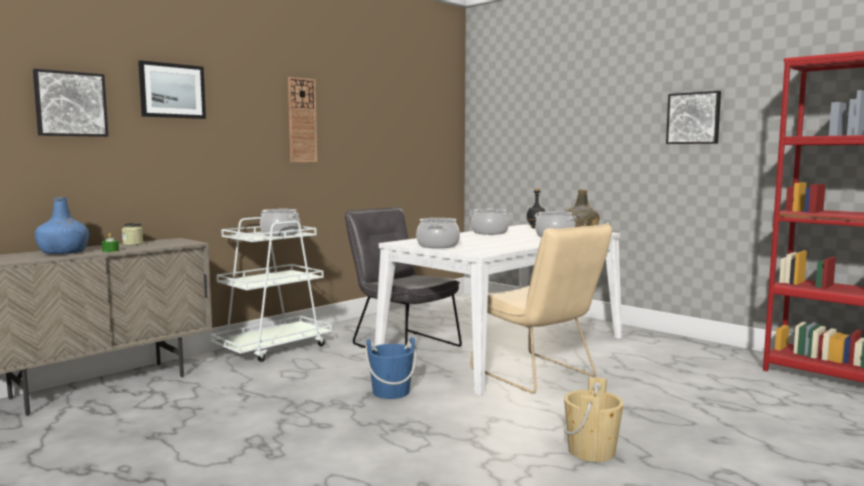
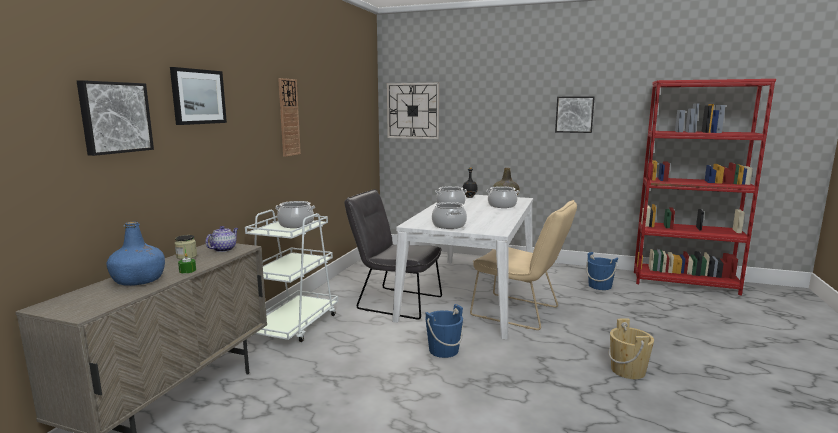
camera: 25 degrees left, 5 degrees up
none -> teapot [205,226,238,252]
none -> wall clock [387,83,439,139]
none -> blue bucket [586,252,618,290]

